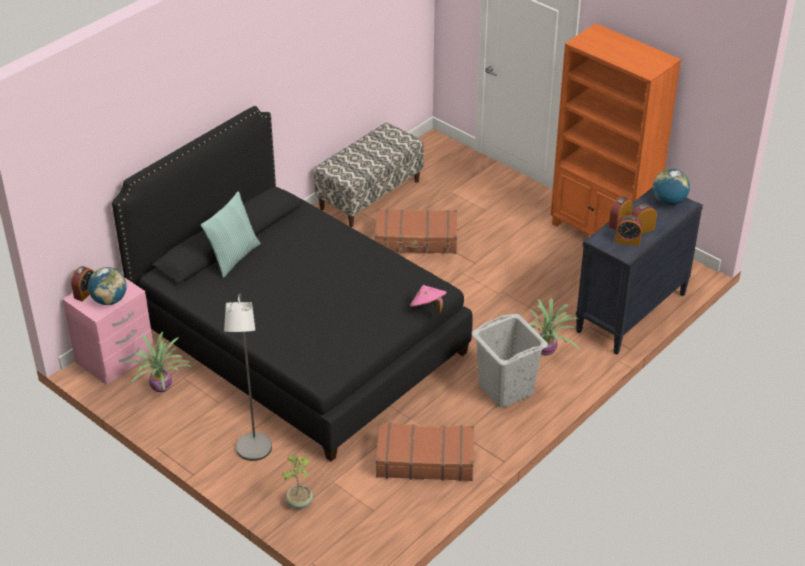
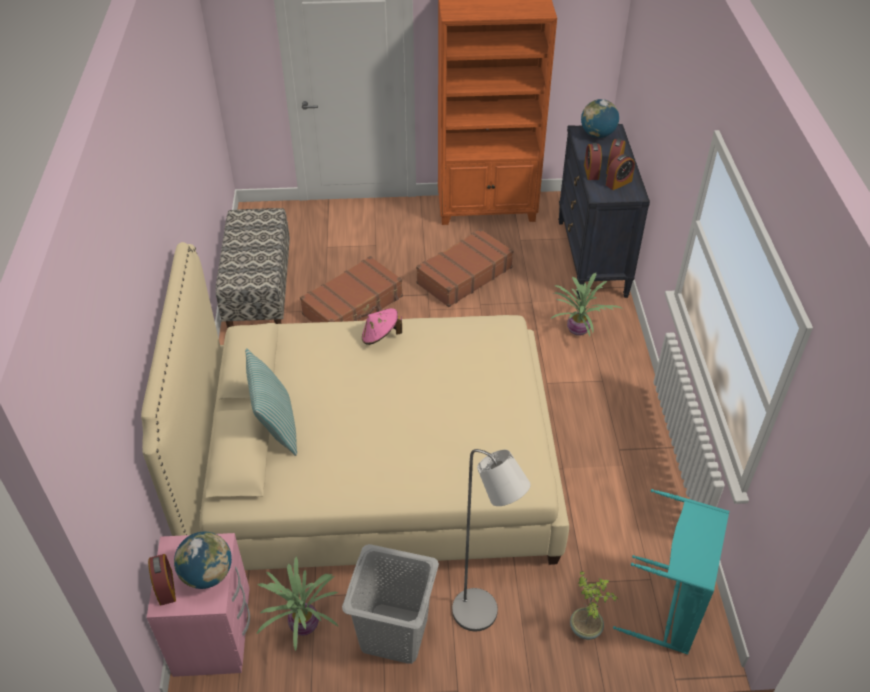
camera: 45 degrees left, 5 degrees up
black bed [112,106,473,462] -> beige bed [141,242,569,570]
brown suitcase [376,423,474,481] -> brown suitcase moved to [416,228,514,307]
pink hat [410,285,447,314] -> pink hat moved to [362,308,402,345]
grey laundry basket [472,314,548,408] -> grey laundry basket moved to [342,544,439,664]
none -> turquoise laundry basket [613,489,729,655]

